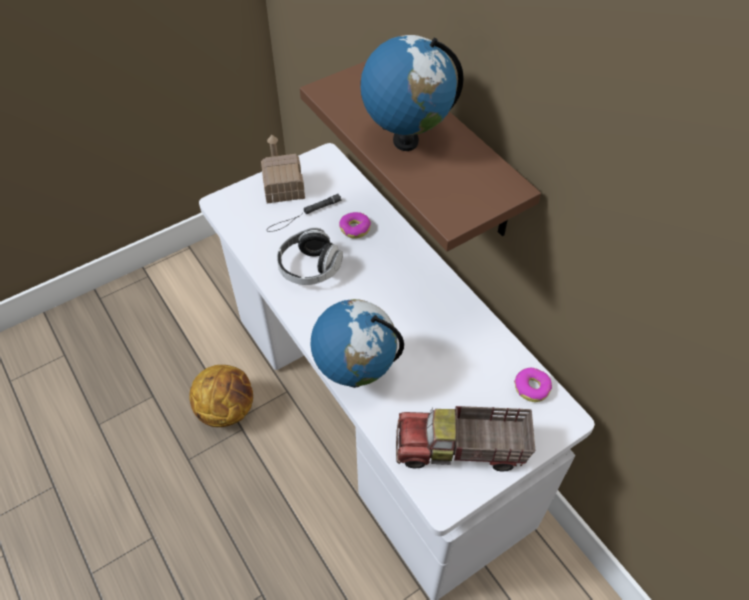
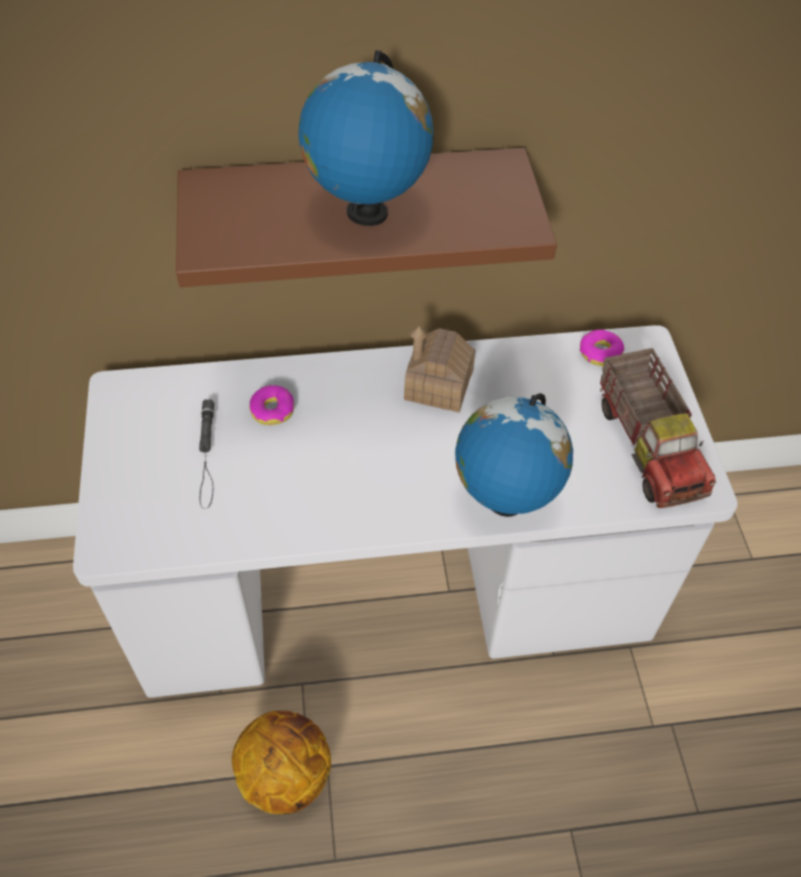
camera: 65 degrees left, 0 degrees up
toy house [261,135,305,204] -> toy house moved to [404,326,475,412]
headphones [277,227,343,285] -> none
toy truck [396,406,535,472] -> toy truck turned 45 degrees counterclockwise [600,348,716,508]

